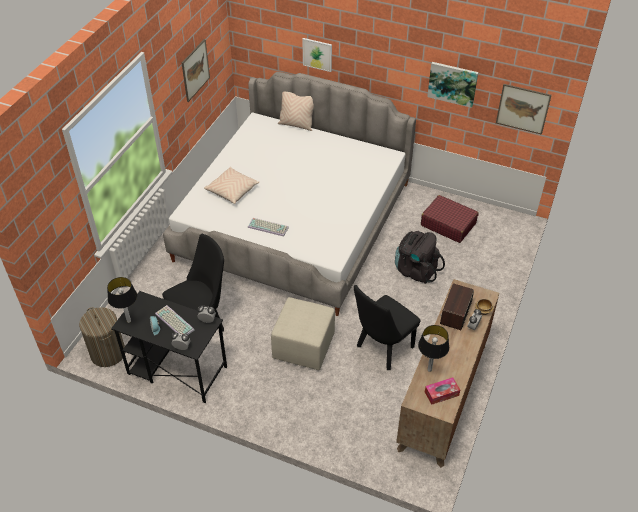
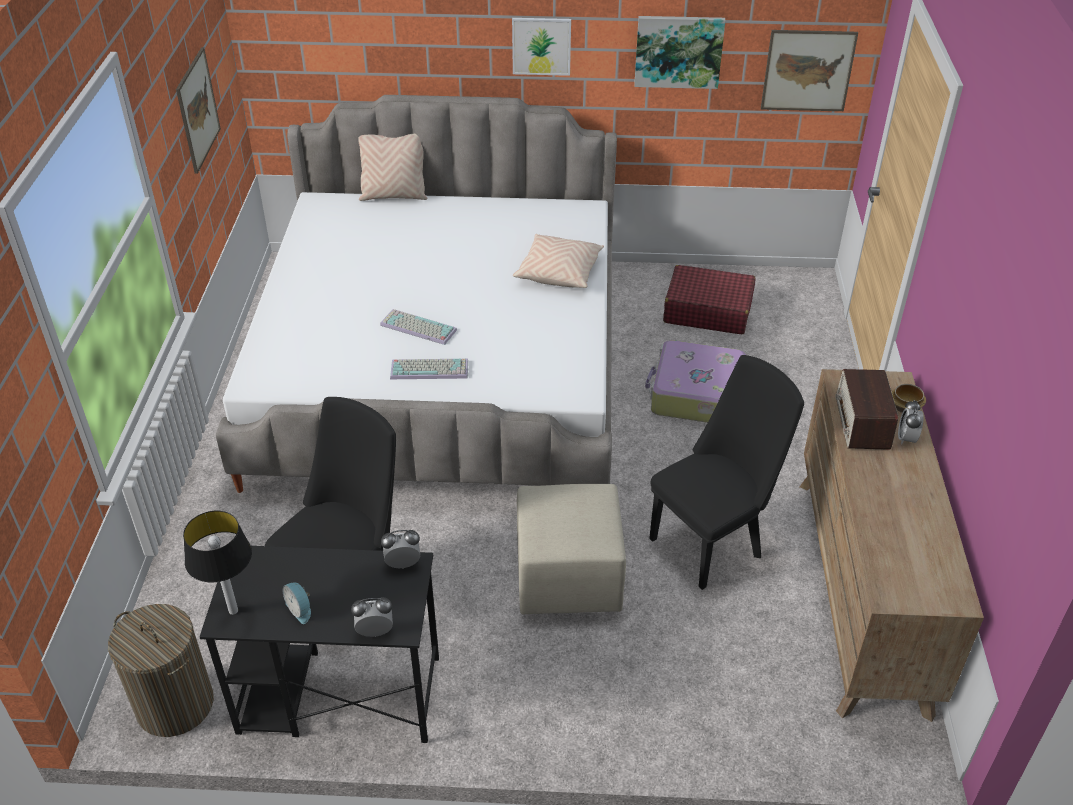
camera: 20 degrees left, 5 degrees down
keyboard [155,305,194,335] -> keyboard moved to [380,309,457,345]
beige pillow [204,167,259,204] -> beige pillow moved to [513,234,604,288]
picture [302,38,332,72] -> picture moved to [512,18,571,76]
black chair [354,285,420,370] -> black chair turned 150 degrees counterclockwise [649,355,804,590]
black backpack [395,231,445,284] -> suitcase [645,340,746,423]
table lamp [418,325,449,372] -> none
tissue box [425,377,460,405] -> none

